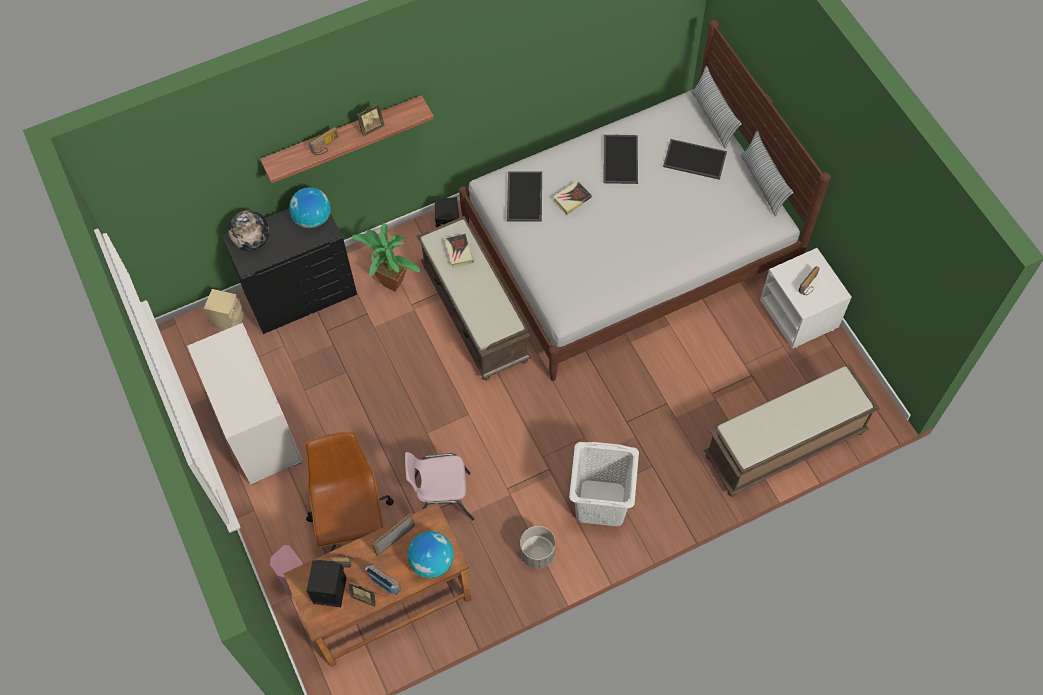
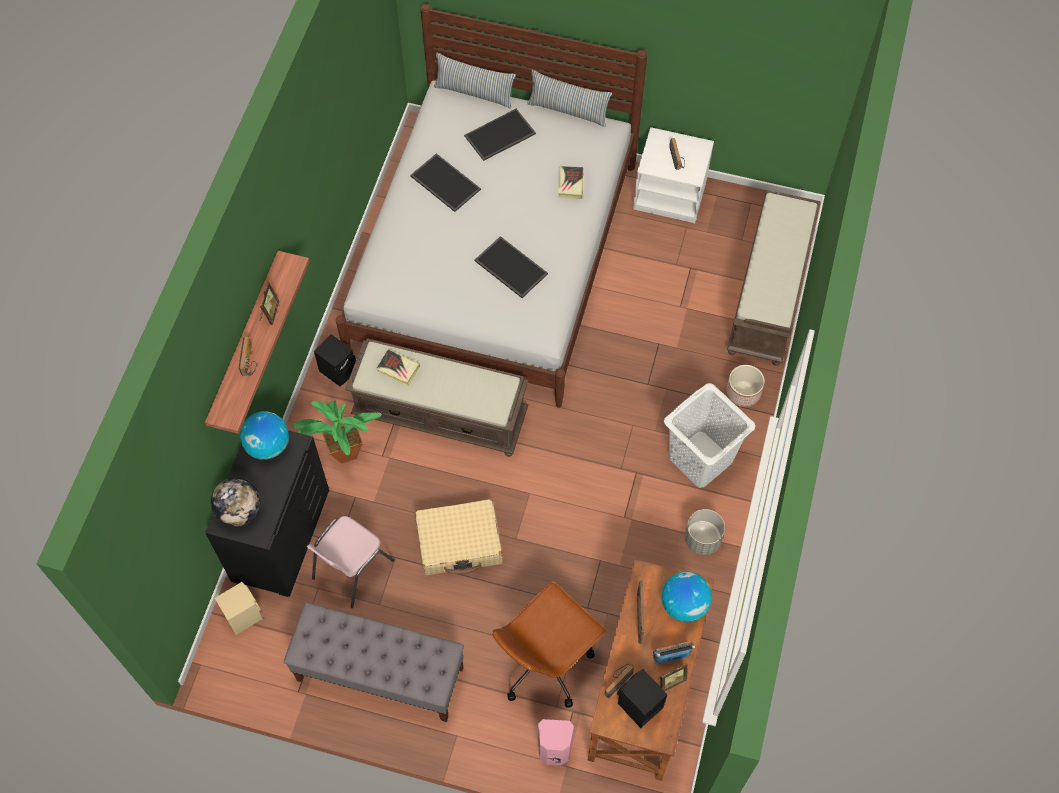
camera: 50 degrees left, 0 degrees up
white dresser [187,323,303,485] -> grey bench [284,602,464,722]
brown office chair [305,432,394,551] -> brown office chair turned 75 degrees counterclockwise [492,582,607,708]
pink chair [405,452,474,521] -> pink chair moved to [307,516,394,608]
tray [507,171,542,222] -> tray moved to [474,236,548,298]
book [553,181,592,215] -> book moved to [558,166,584,199]
none -> beige suitcase [415,499,503,575]
none -> planter [726,365,765,407]

